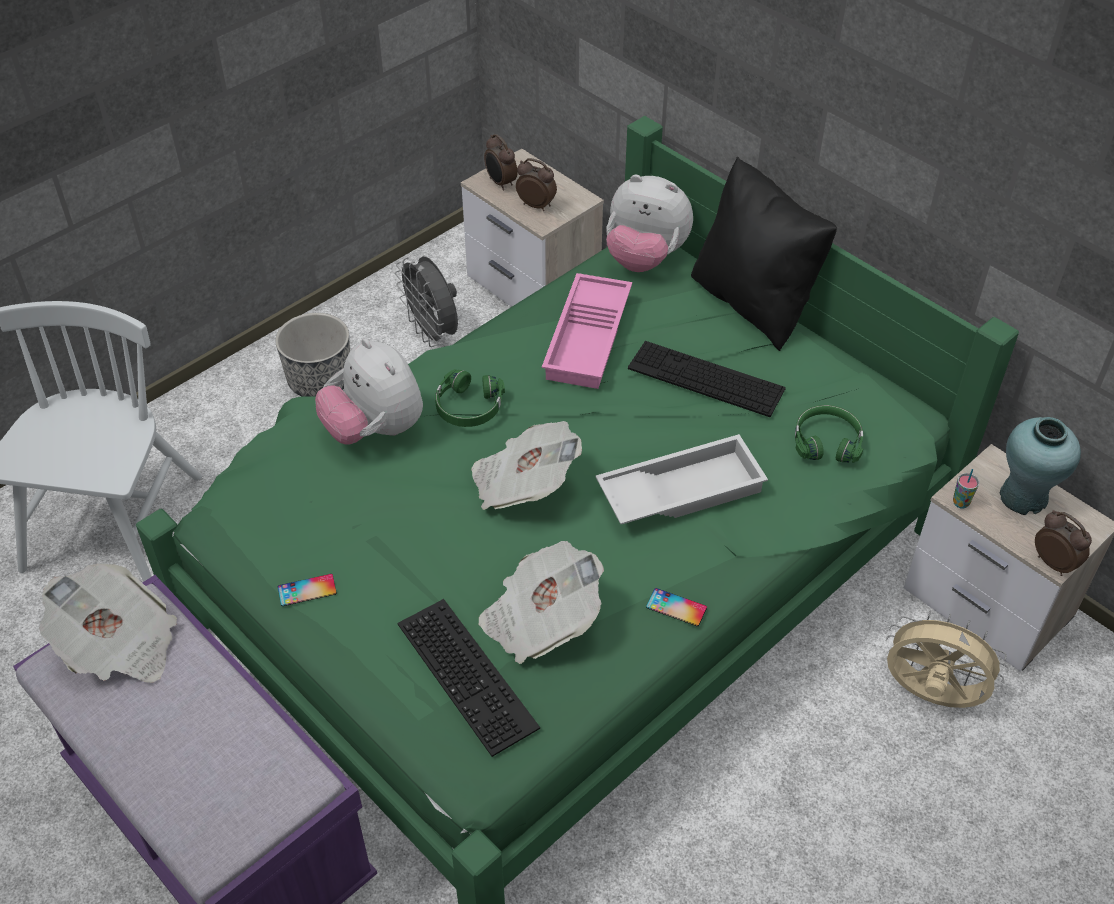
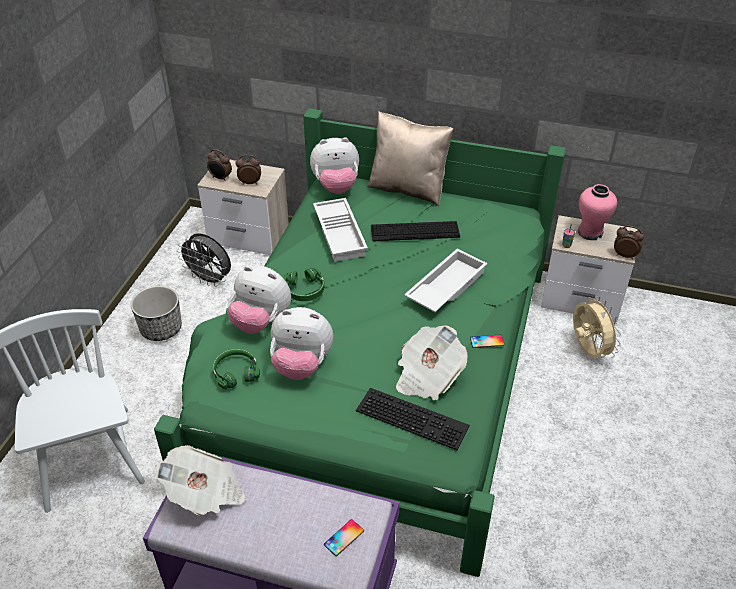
camera: 30 degrees left, 5 degrees down
phone [278,574,337,606] -> phone moved to [324,519,364,556]
newspaper [471,421,582,510] -> none
pink tray [542,273,632,389] -> white tray [313,198,368,262]
black pillow [691,157,837,351] -> beige pillow [367,111,453,206]
green headphones [795,405,863,463] -> green headphones moved to [213,349,260,389]
beige fan [886,611,1009,708] -> beige fan turned 75 degrees clockwise [573,296,621,358]
turquoise vase [1000,417,1081,515] -> pink vase [578,184,617,240]
none -> plush toy [270,307,333,380]

